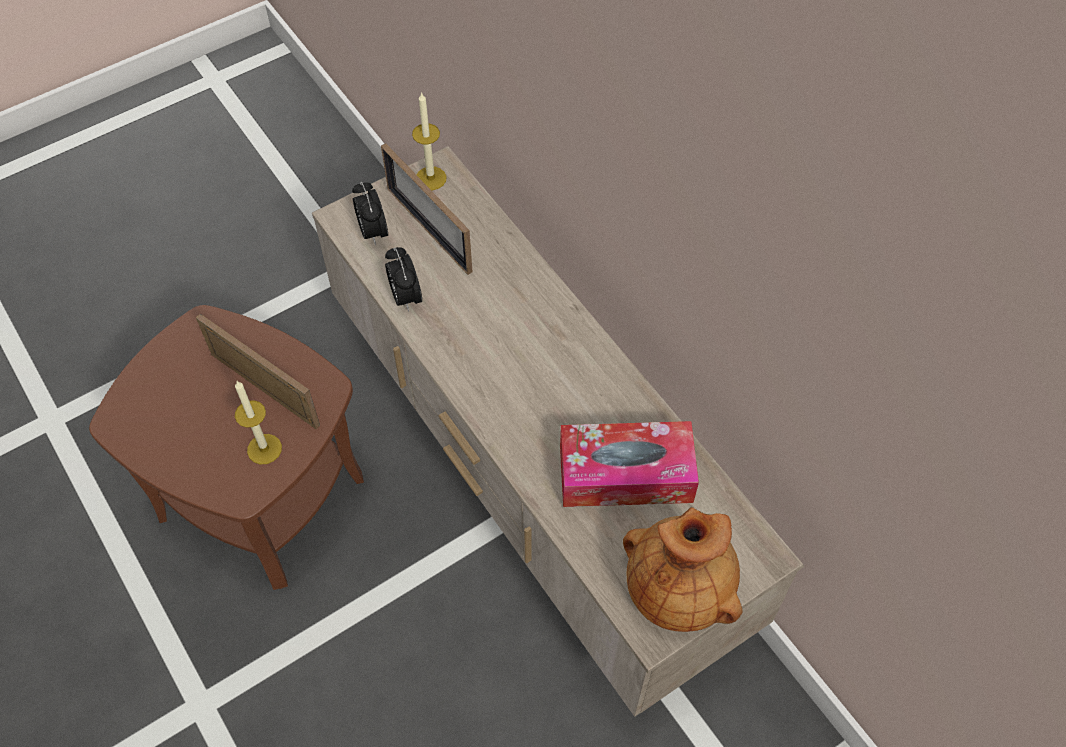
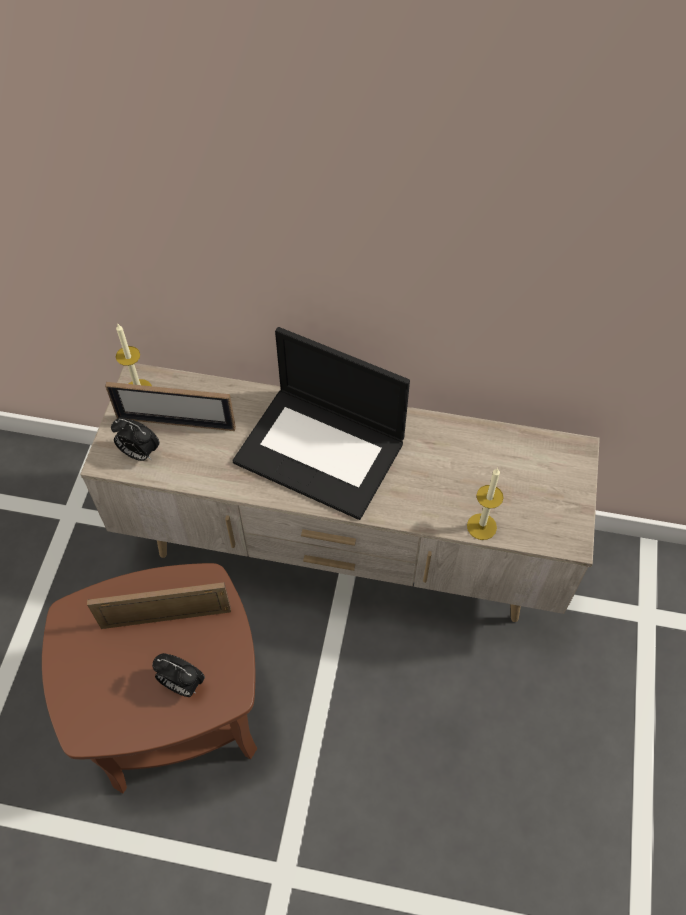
camera: 45 degrees left, 0 degrees up
candle [235,381,282,464] -> candle moved to [467,468,504,540]
alarm clock [385,247,422,312] -> alarm clock moved to [152,653,205,697]
tissue box [560,421,699,507] -> none
brown vase [623,507,742,632] -> none
none -> laptop [233,327,410,520]

